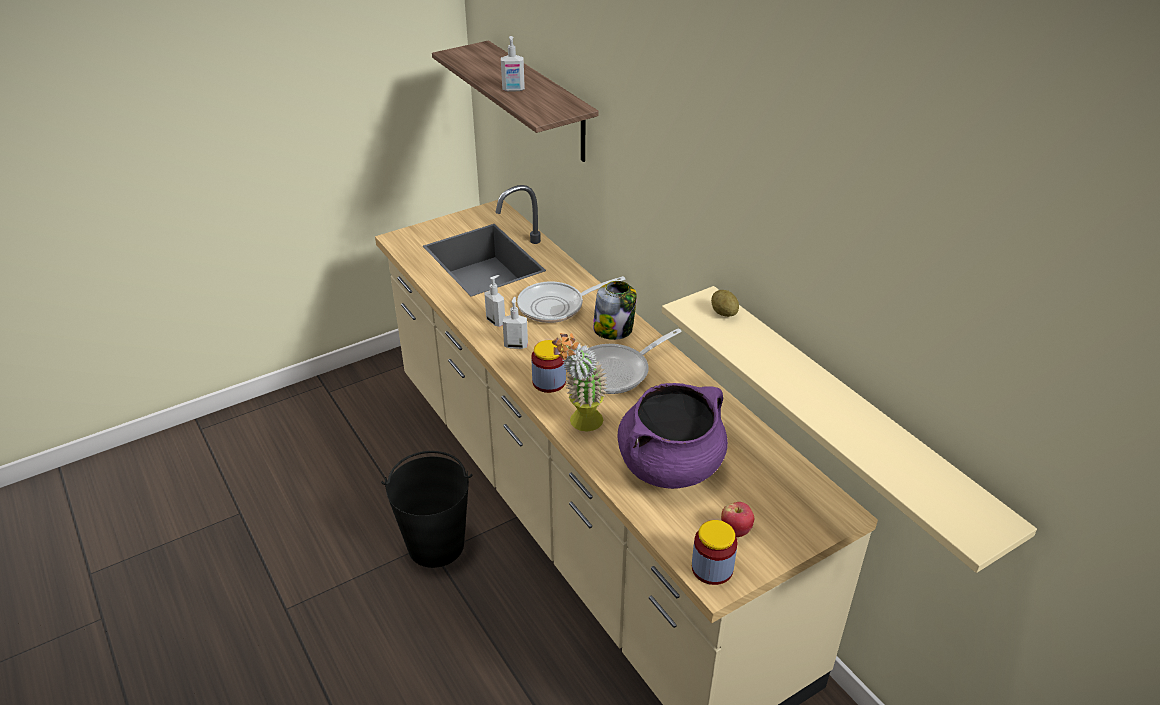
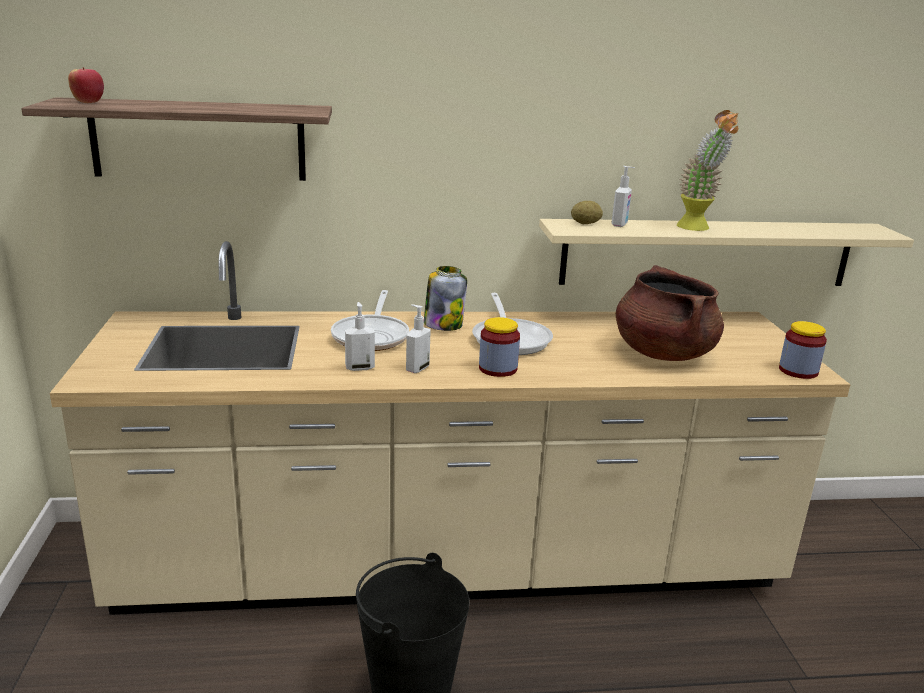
camera: 65 degrees left, 15 degrees down
soap dispenser [501,36,525,92] -> soap dispenser moved to [611,166,635,227]
potted plant [552,333,607,432] -> potted plant moved to [677,110,739,231]
purple cooking pot [618,383,728,489] -> brown cooking pot [616,265,724,361]
apple [721,502,754,537] -> apple moved to [68,67,104,103]

